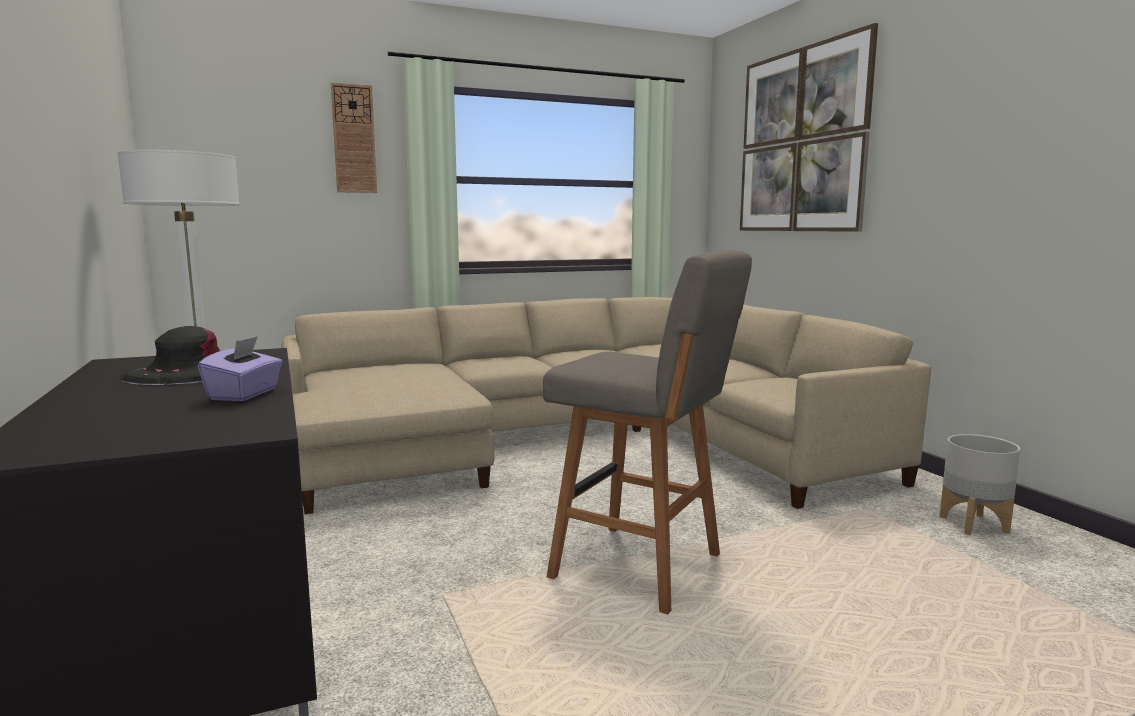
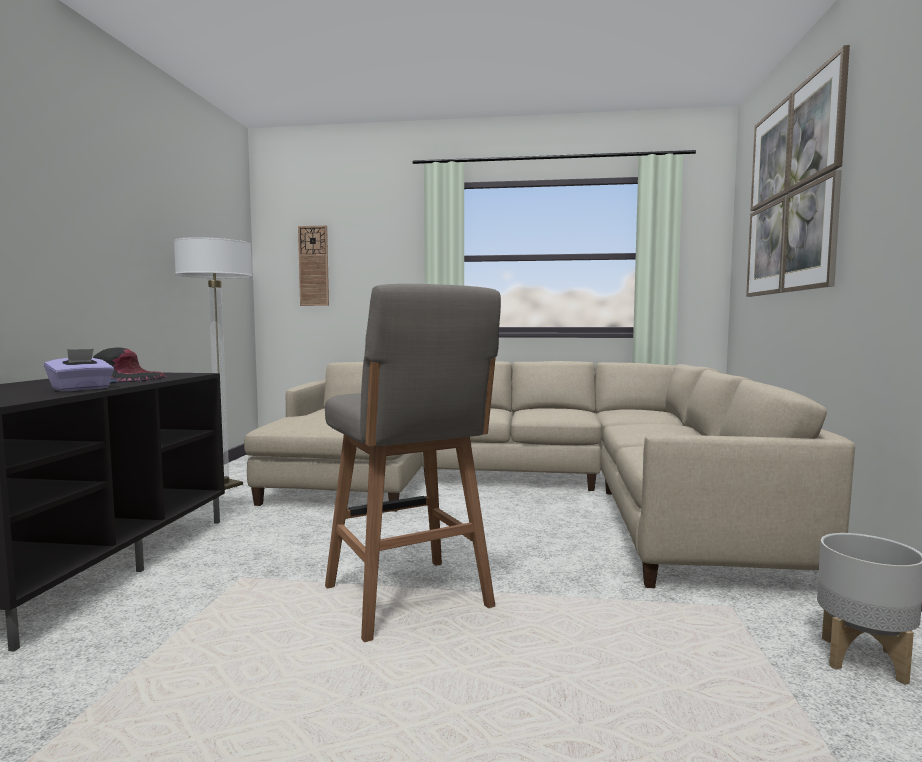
camera: 30 degrees right, 5 degrees down
wall clock [331,83,377,193] -> wall clock moved to [298,225,329,306]

